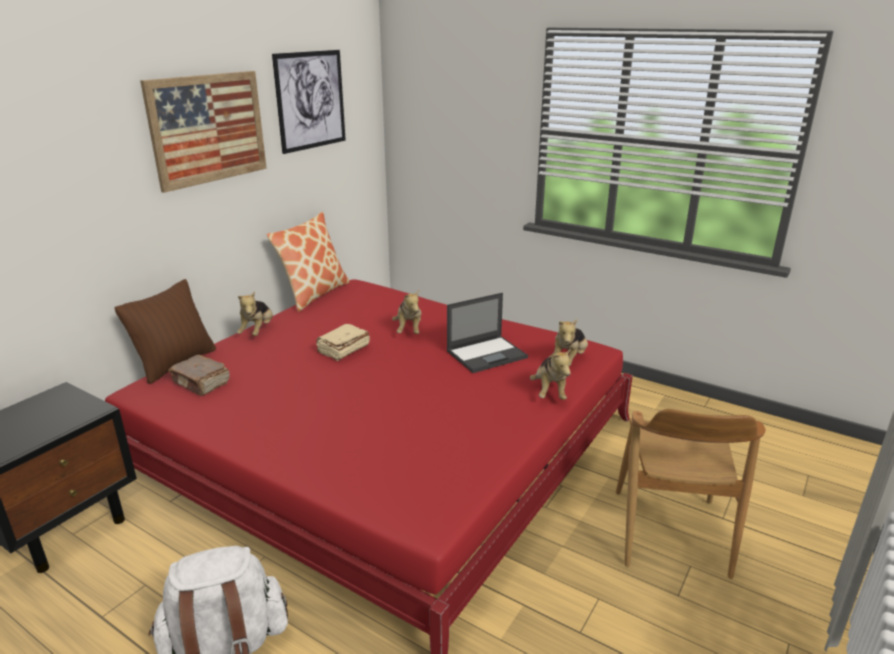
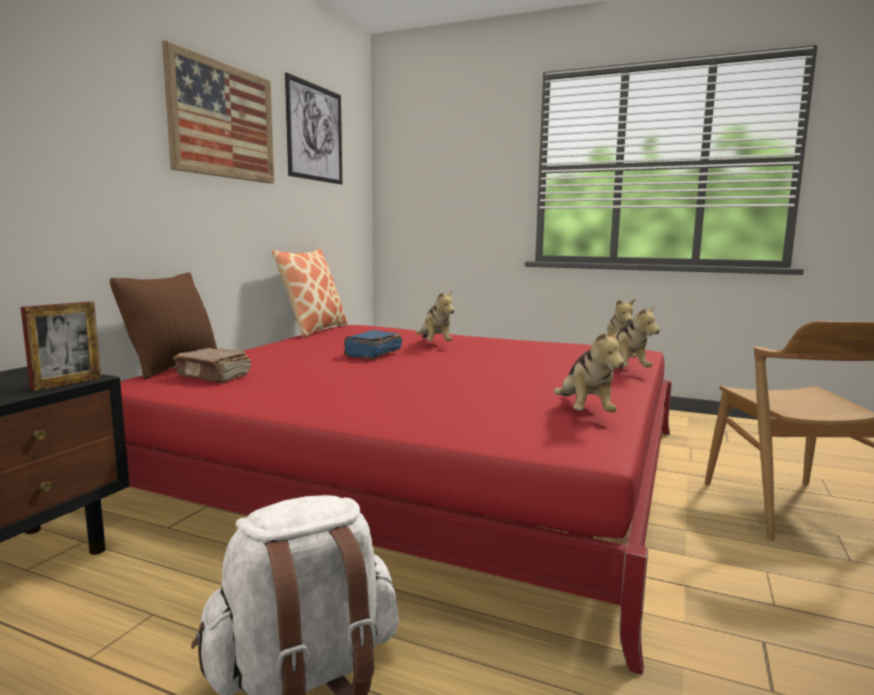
camera: 10 degrees left, 15 degrees down
plush toy [237,291,273,336] -> plush toy moved to [554,328,624,412]
beige book [316,324,370,361] -> blue book [344,330,402,359]
laptop [447,293,528,373] -> none
none -> picture frame [21,301,101,391]

